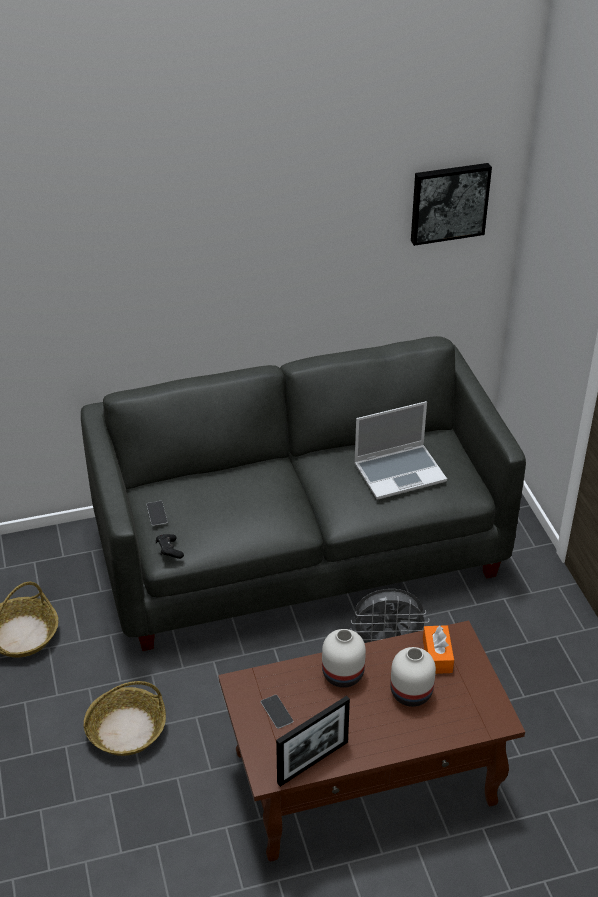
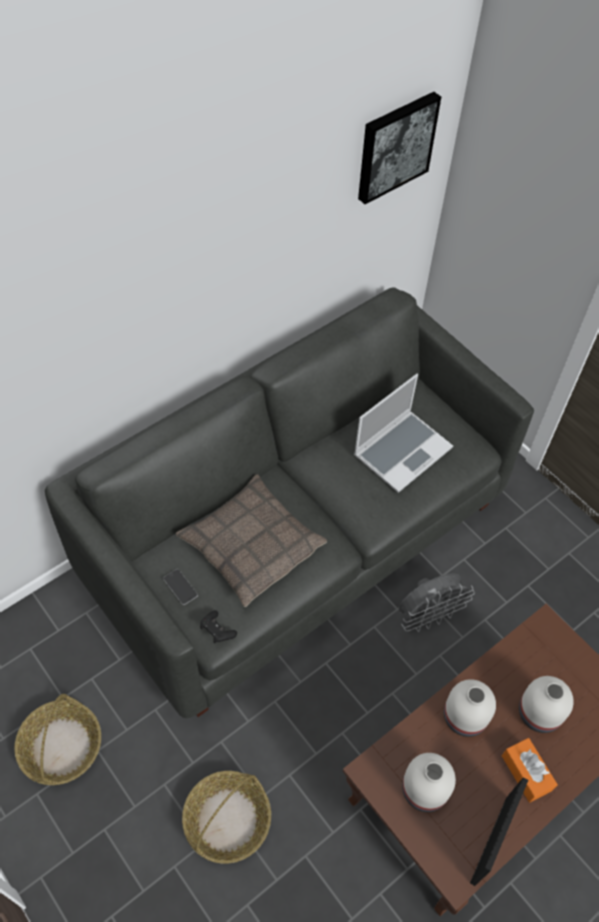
camera: 25 degrees left, 15 degrees up
phone [261,695,294,729] -> white vase [402,753,456,812]
orange tissue box [423,625,454,674] -> orange tissue box moved to [502,738,558,803]
none -> pillow [176,474,327,607]

